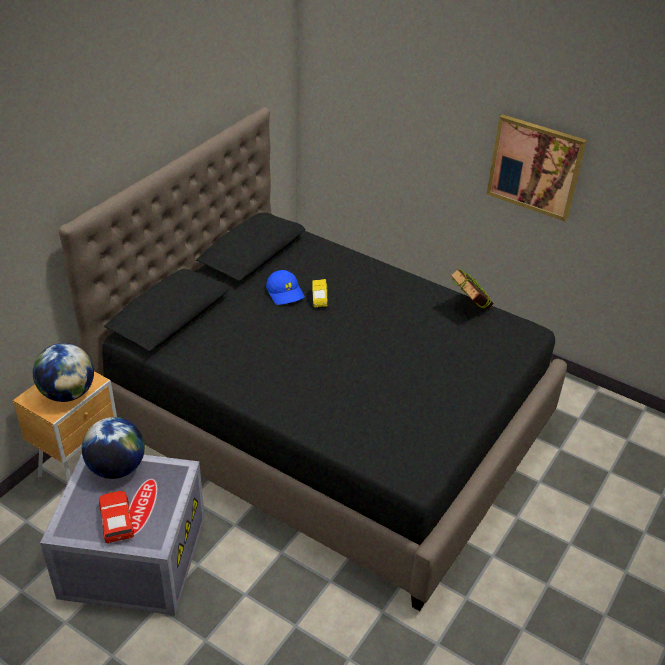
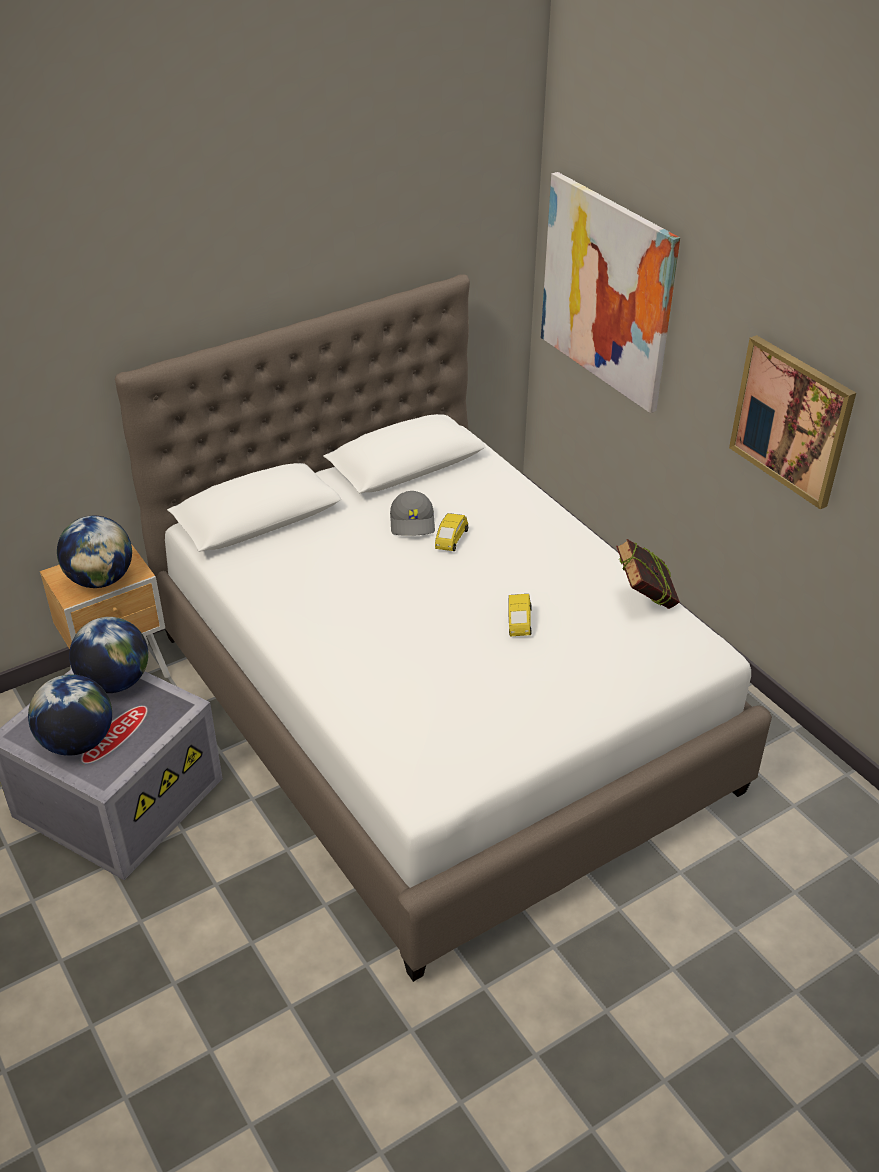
camera: 25 degrees right, 0 degrees up
black bed [59,107,567,611] -> white bed [115,274,772,982]
red toy car [99,491,134,543] -> globe [28,674,112,756]
blue cap [266,270,305,305] -> grey cap [390,491,435,536]
none -> yellow toy car [508,594,532,637]
none -> picture [541,172,680,413]

